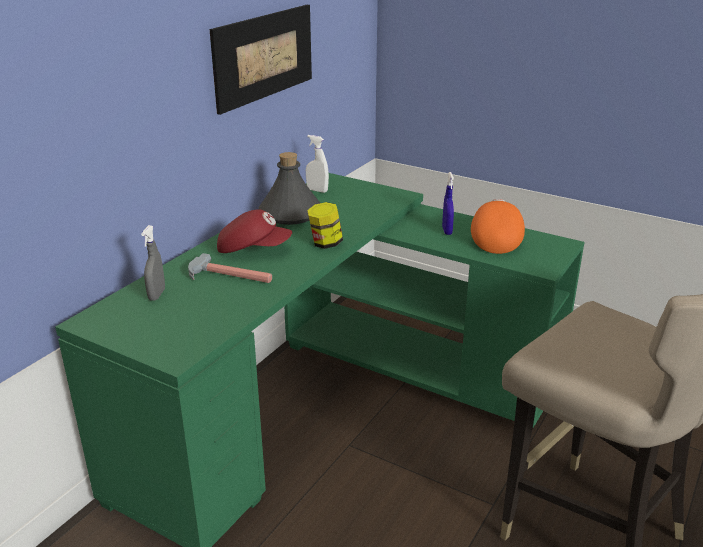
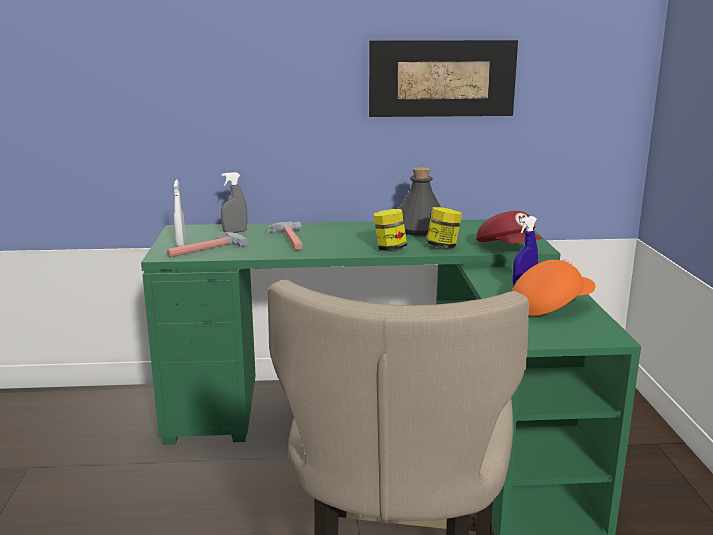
camera: 55 degrees right, 10 degrees down
red cap [217,209,292,253] -> red cap moved to [476,211,542,244]
white spray bottle [306,135,329,193] -> white spray bottle moved to [174,179,186,247]
none -> hammer [167,232,248,257]
none -> jar [426,207,462,248]

